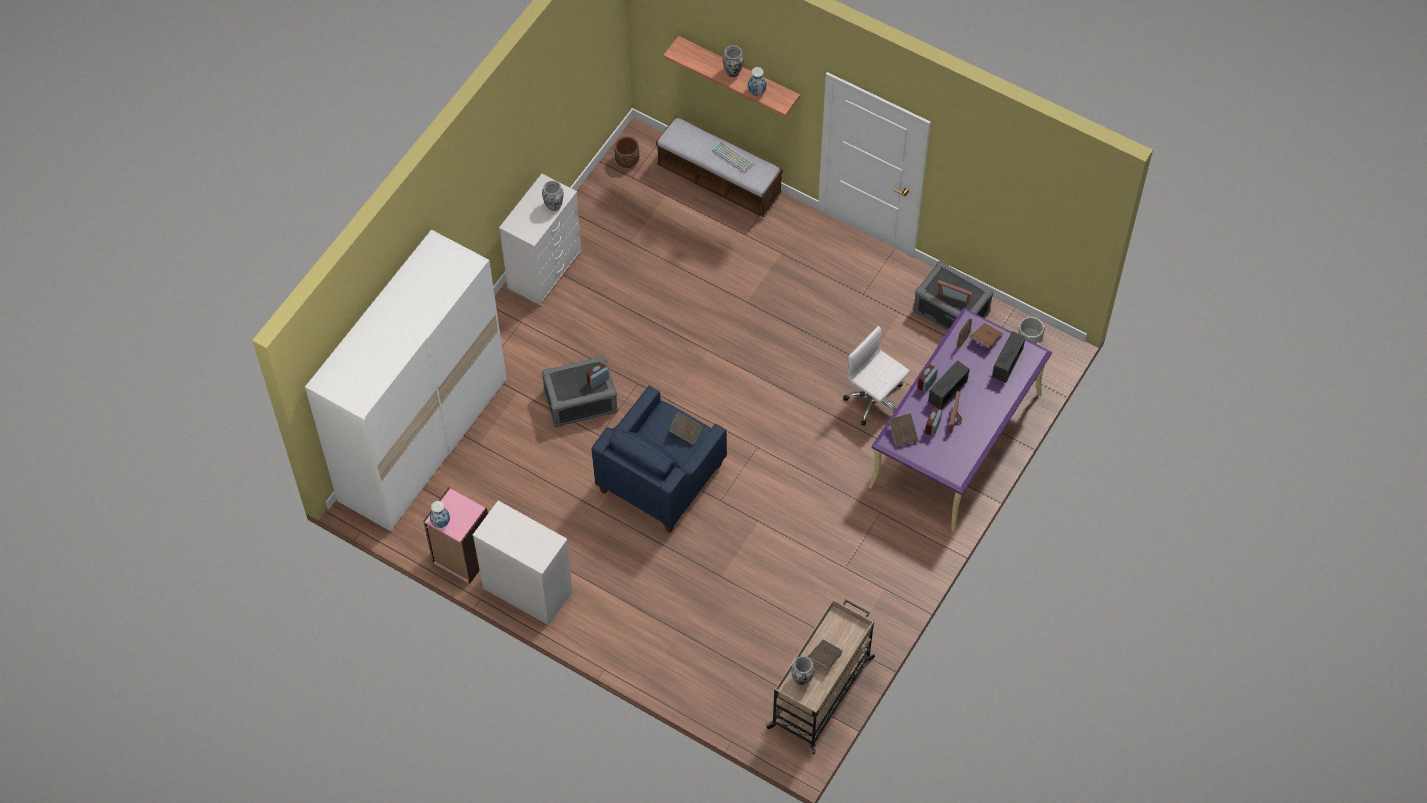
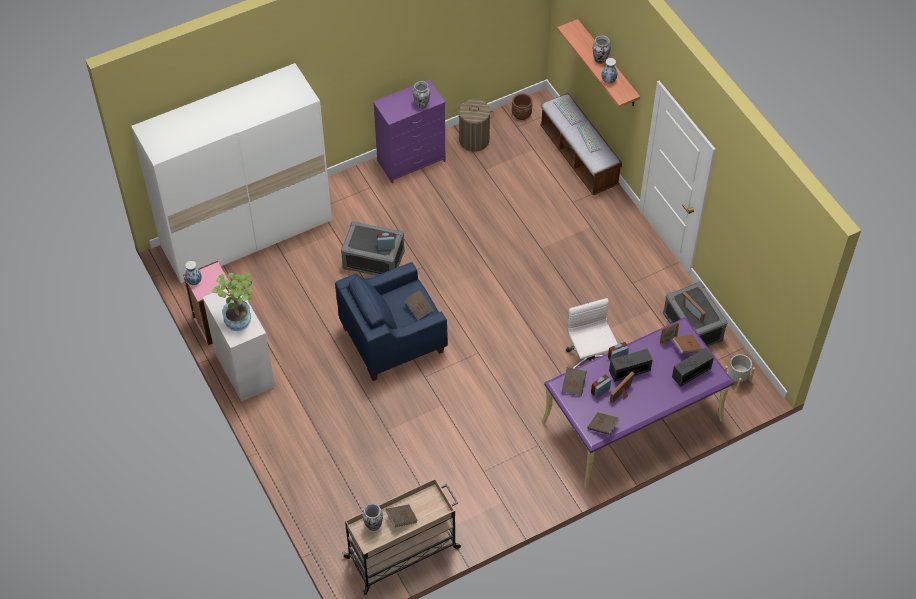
camera: 30 degrees right, 5 degrees down
white dresser [499,174,582,306] -> purple dresser [373,80,446,183]
none -> potted plant [212,273,253,331]
none -> laundry basket [455,99,494,152]
none -> keyboard [553,97,582,126]
none -> brown book [587,412,619,435]

